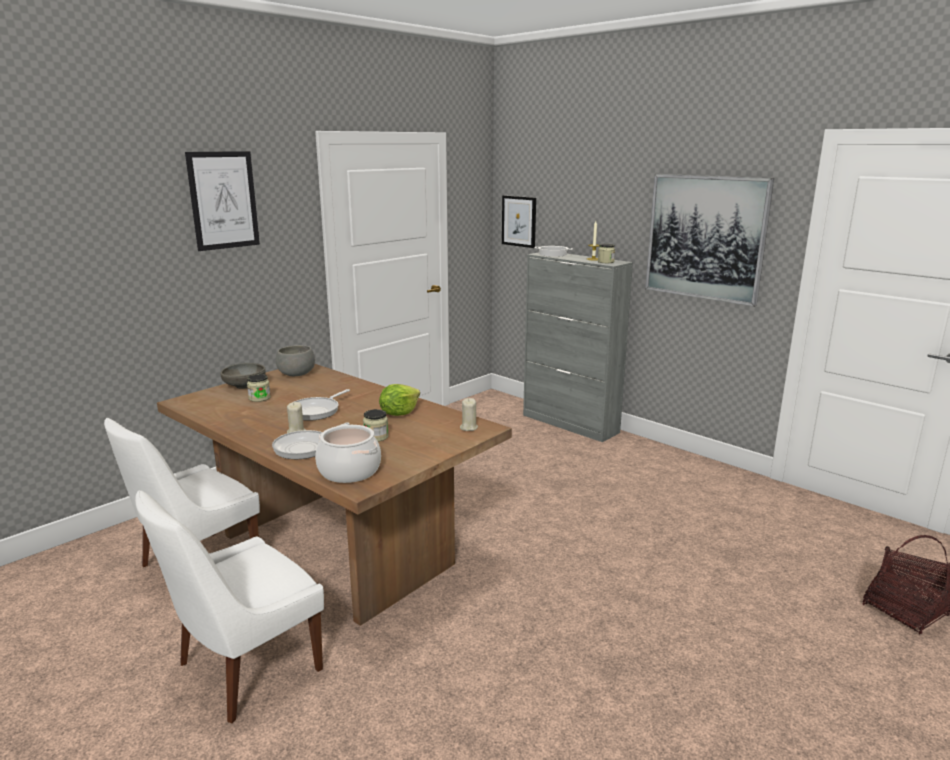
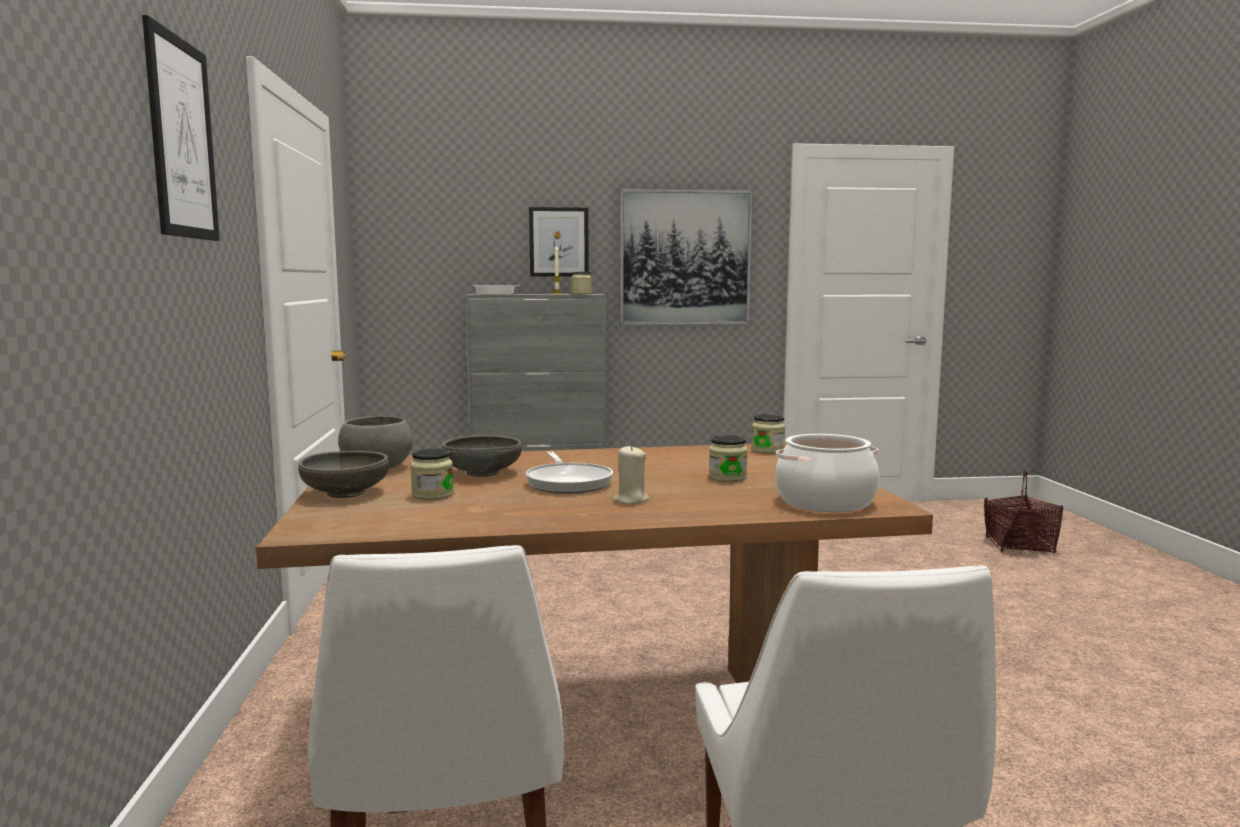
camera: 50 degrees left, 10 degrees down
frying pan [272,423,350,459] -> none
lettuce [379,384,420,416] -> none
beige candle [460,398,478,431] -> jar [752,414,785,454]
picture [502,195,536,248] -> picture moved to [529,207,589,277]
none -> grey bowl [442,435,522,477]

